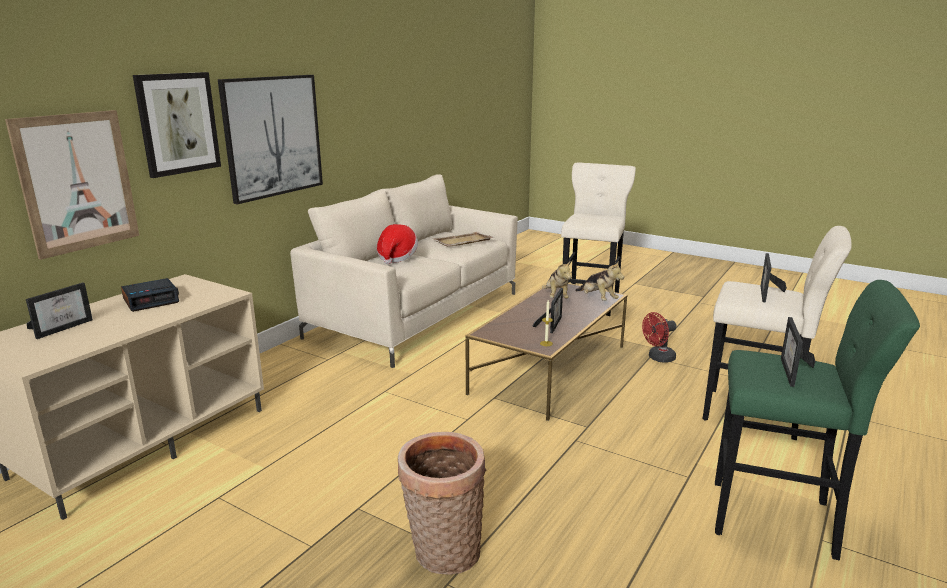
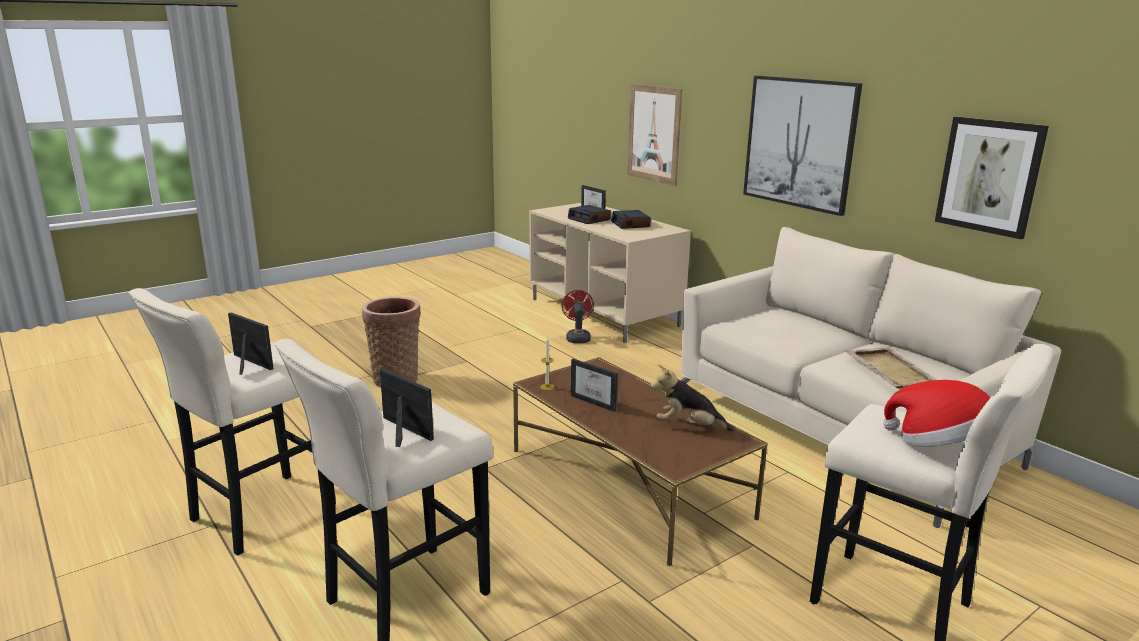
camera: 110 degrees right, 0 degrees up
picture [133,72,221,178] -> picture moved to [935,117,1049,239]
hat [377,224,418,264] -> hat moved to [883,380,991,447]
plush toy [575,260,624,301] -> none
red fan [642,312,677,363] -> red fan moved to [562,290,594,343]
green stool [715,280,920,561] -> beige stool [129,288,336,556]
none -> alarm clock [568,205,611,224]

